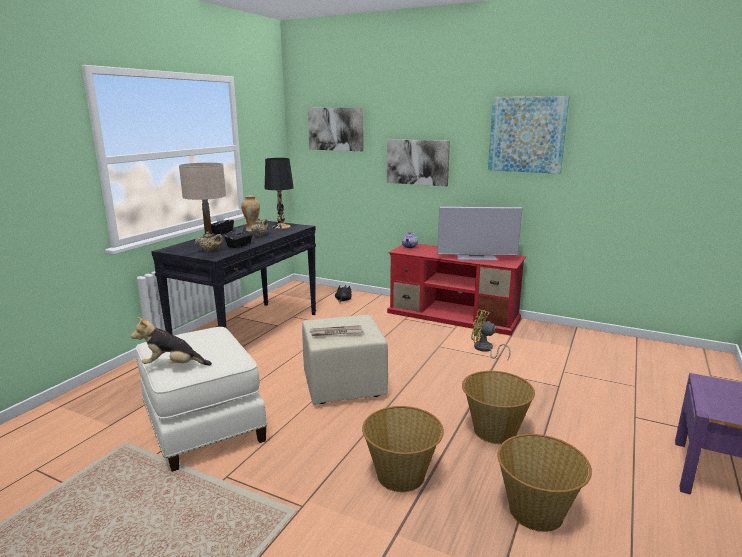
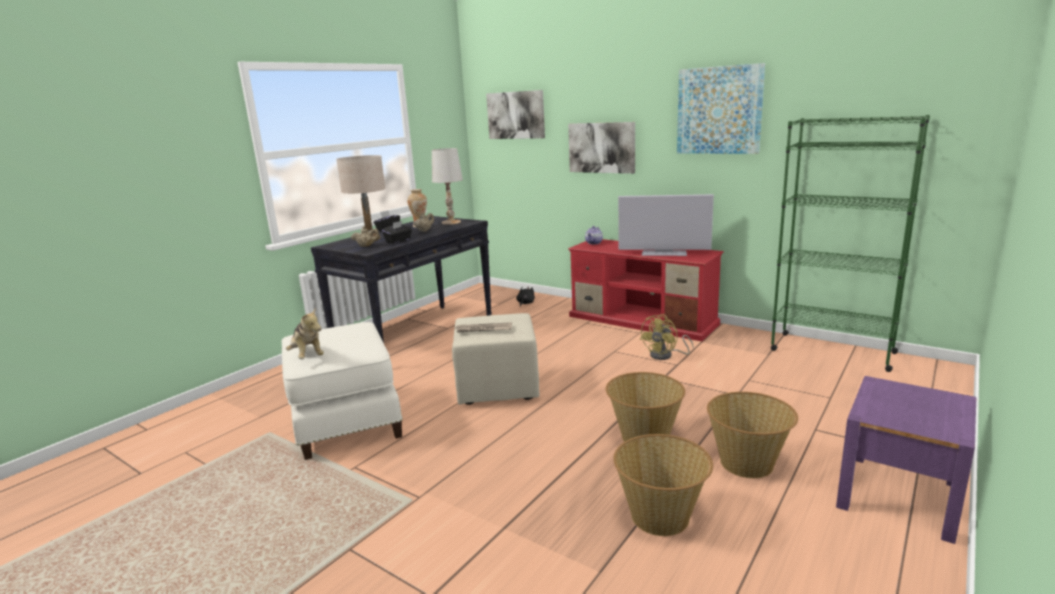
camera: 10 degrees right, 0 degrees up
plush toy [131,317,212,366] -> plush toy turned 135 degrees counterclockwise [286,307,324,359]
black table lamp [265,158,294,229] -> white table lamp [432,148,463,225]
basket [362,406,444,492] -> basket moved to [707,392,798,478]
yellow fan [471,309,511,361] -> yellow fan turned 90 degrees counterclockwise [640,314,694,360]
none -> green bookcase [771,115,930,372]

